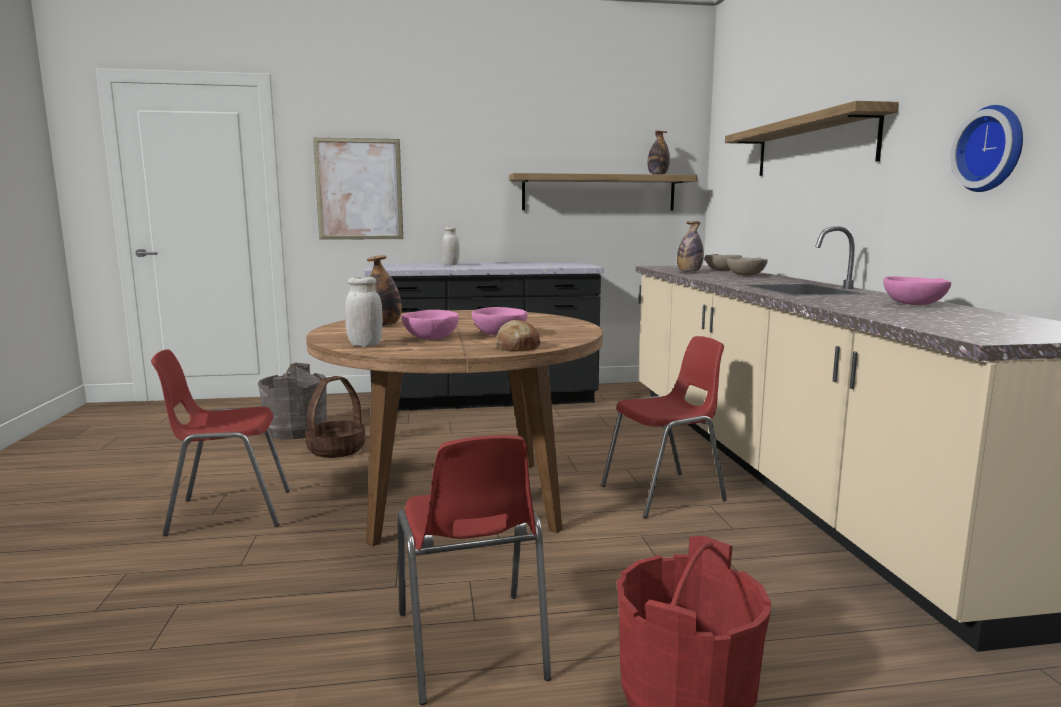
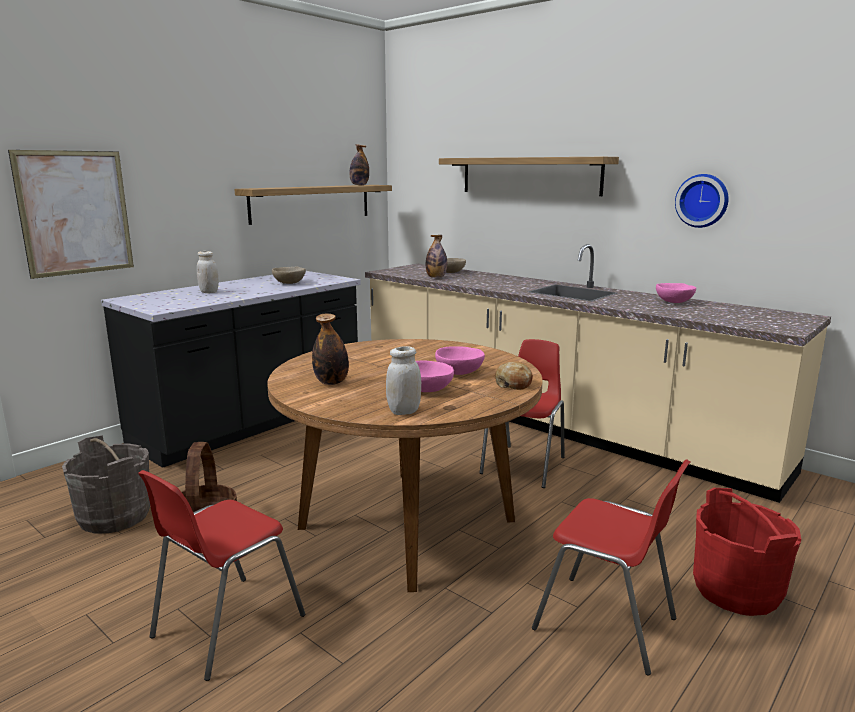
camera: 40 degrees left, 5 degrees up
beige bowl [727,257,768,276] -> beige bowl moved to [272,266,306,284]

